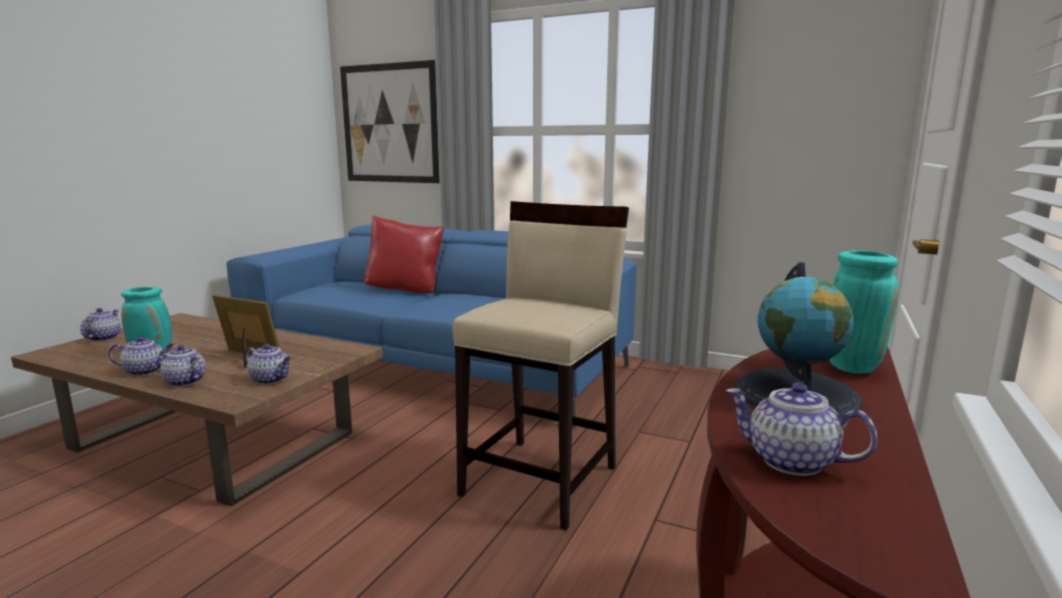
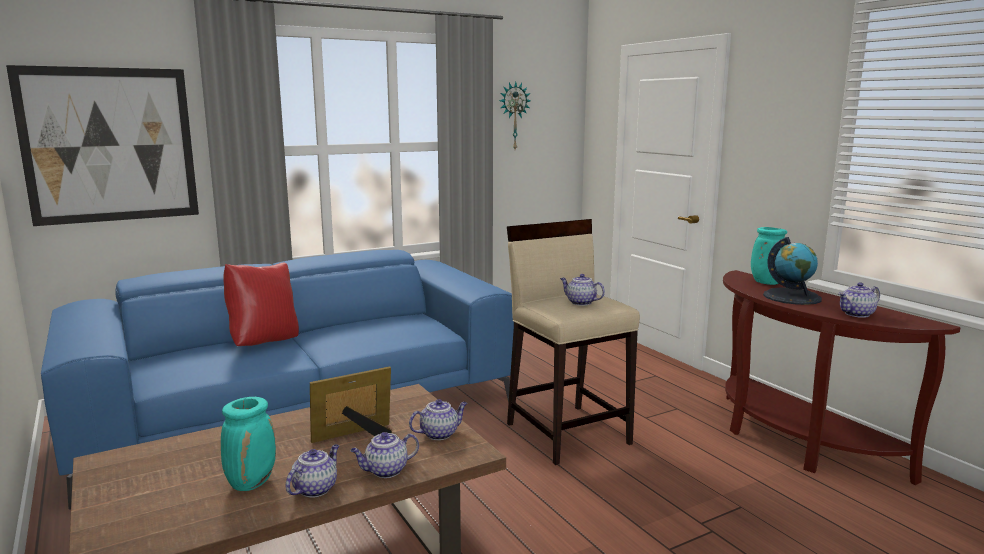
camera: 55 degrees left, 0 degrees up
teapot [80,308,121,341] -> teapot moved to [560,274,605,306]
none -> wall clock [499,81,531,149]

